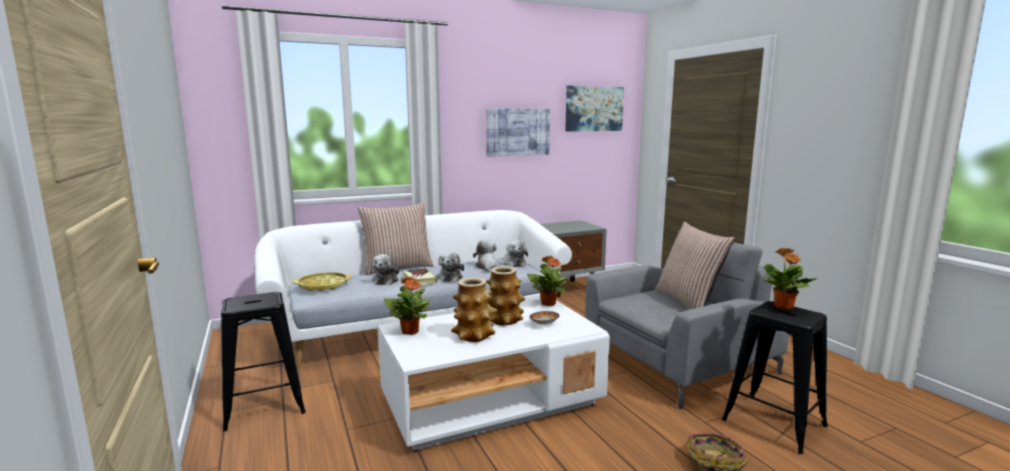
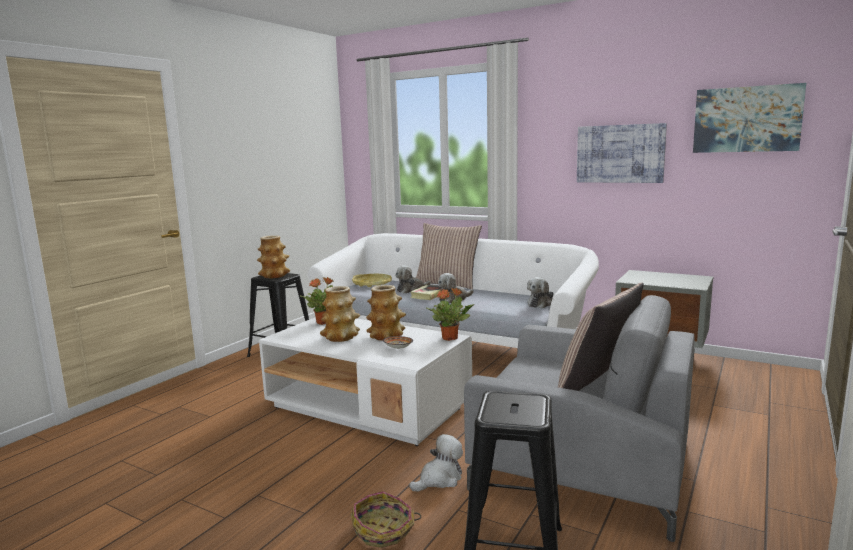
camera: 55 degrees right, 0 degrees up
plush toy [473,240,499,272] -> plush toy moved to [409,434,463,492]
potted plant [764,248,817,309] -> none
none -> vase [257,235,290,278]

